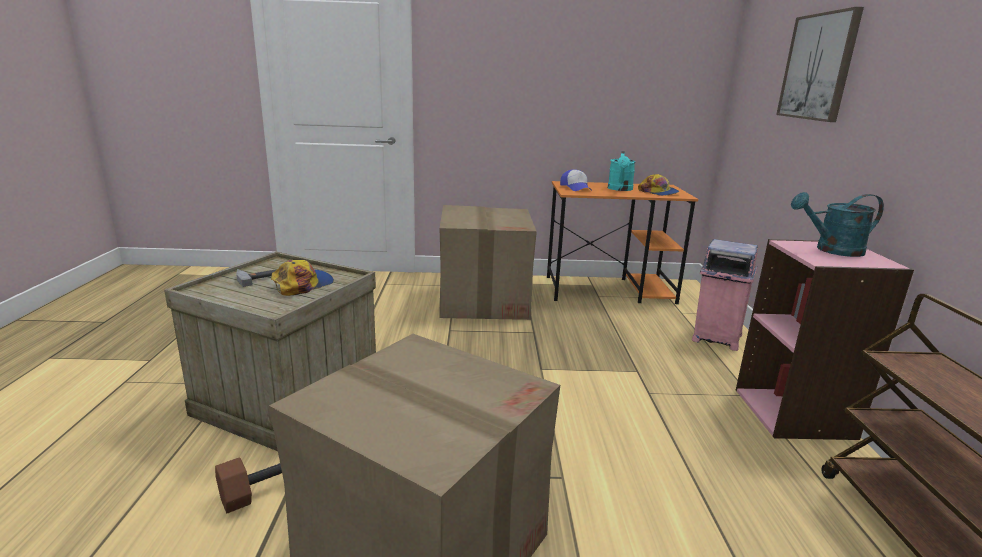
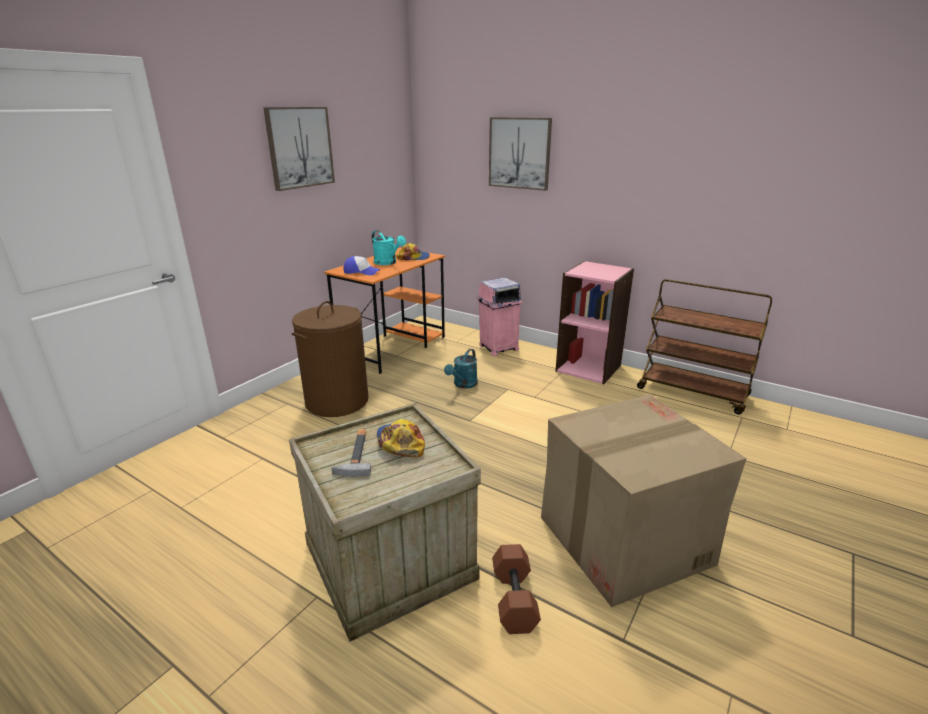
camera: 55 degrees left, 5 degrees up
cardboard box [439,205,537,320] -> brown laundry basket [291,301,368,417]
turquoise watering can [791,192,884,257] -> turquoise watering can moved to [444,349,478,389]
none -> picture [263,107,335,191]

